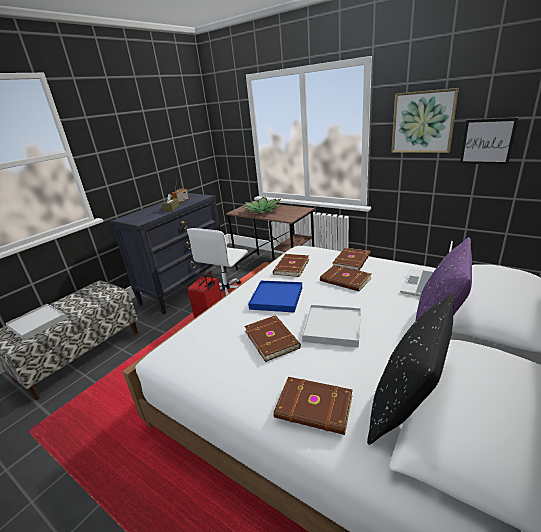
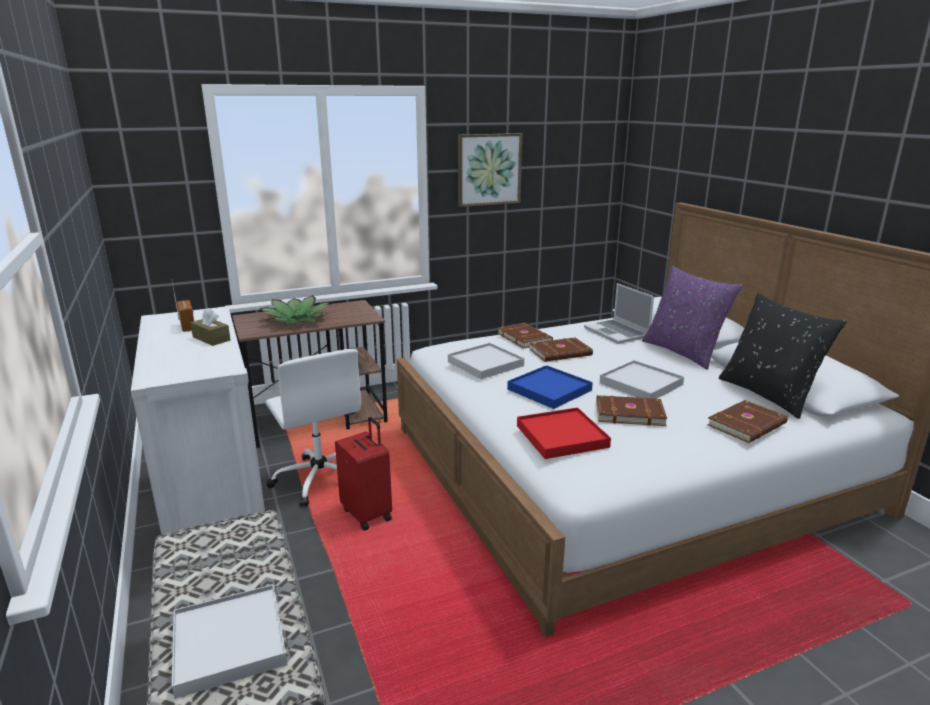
camera: 60 degrees left, 5 degrees down
black dresser [110,193,227,314] -> white dresser [131,306,265,535]
brown book [273,254,309,277] -> white tray [448,343,524,379]
picture [460,118,518,165] -> none
none -> red tray [517,407,611,459]

